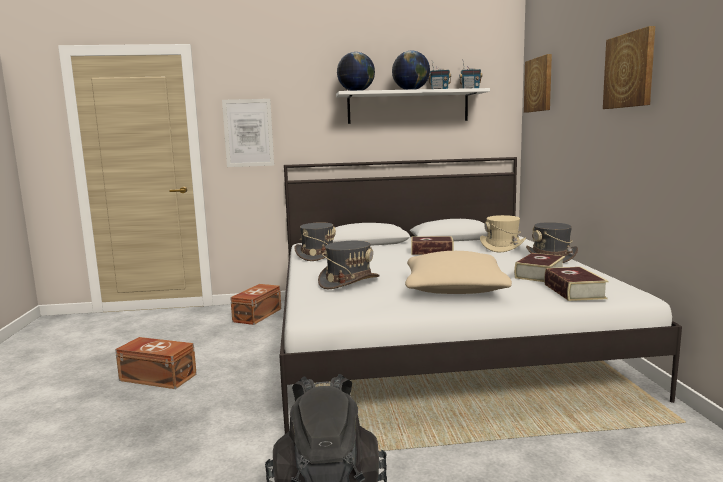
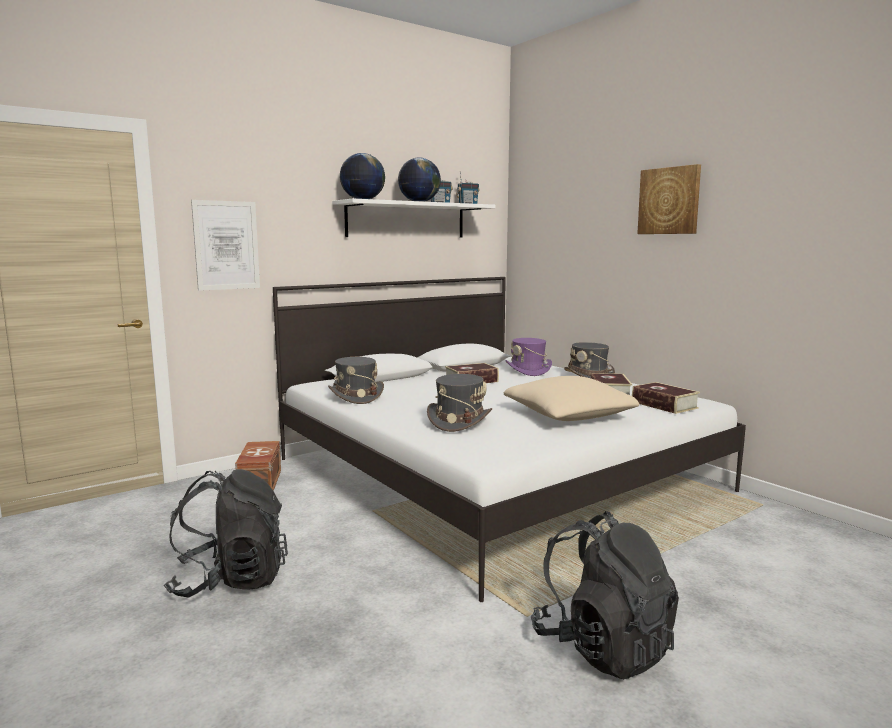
camera: 30 degrees left, 0 degrees up
brown storage box [115,337,197,389] -> black backpack [164,469,288,598]
beige hat [480,215,526,252] -> purple hat [506,338,552,376]
picture [524,54,552,113] -> none

